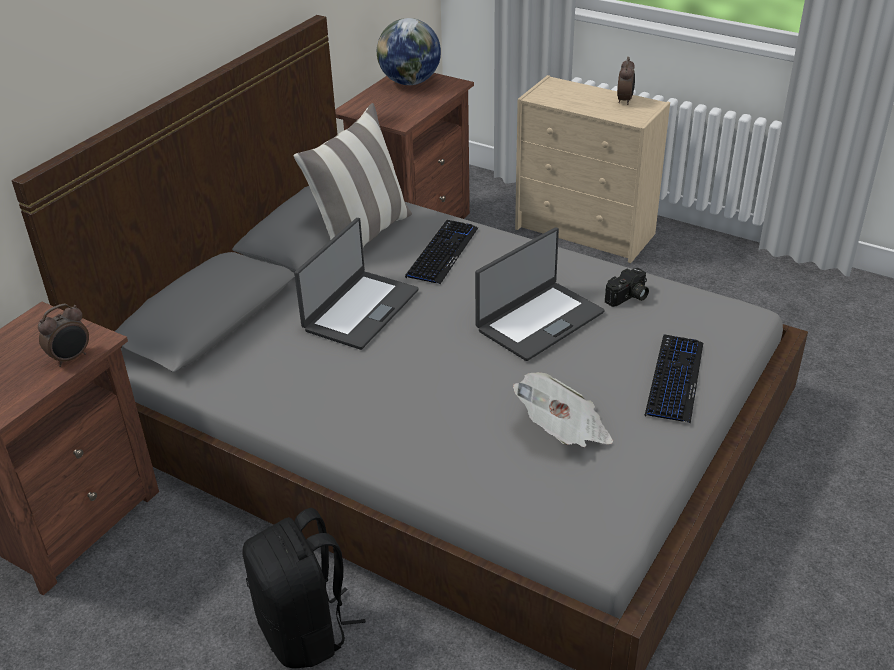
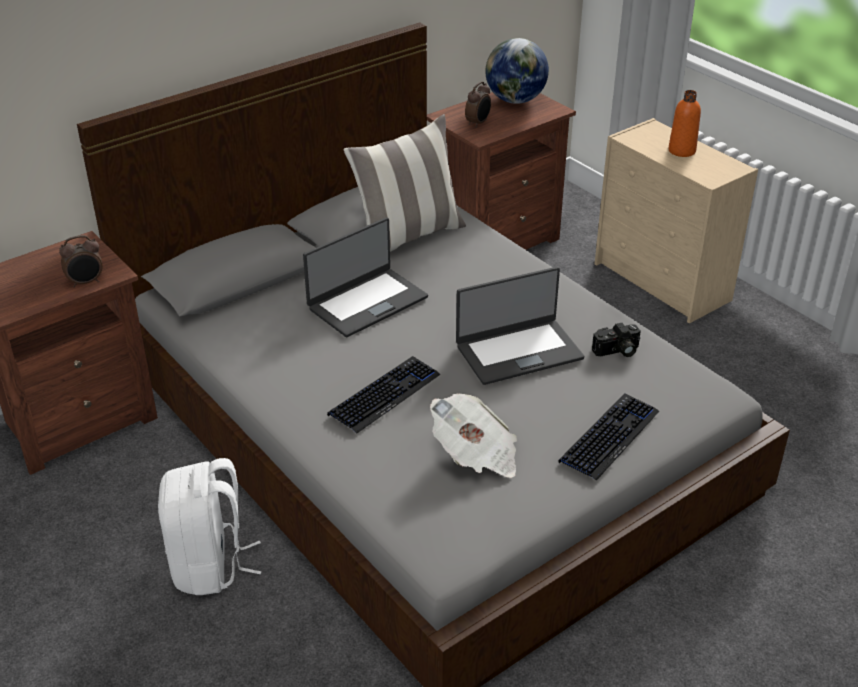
camera: 20 degrees right, 0 degrees up
black backpack [242,508,366,668] -> white backpack [158,458,261,595]
keyboard [405,220,478,284] -> keyboard moved to [327,356,441,434]
alarm clock [617,57,635,105] -> alarm clock moved to [465,81,491,128]
none -> orange bottle [669,90,701,157]

